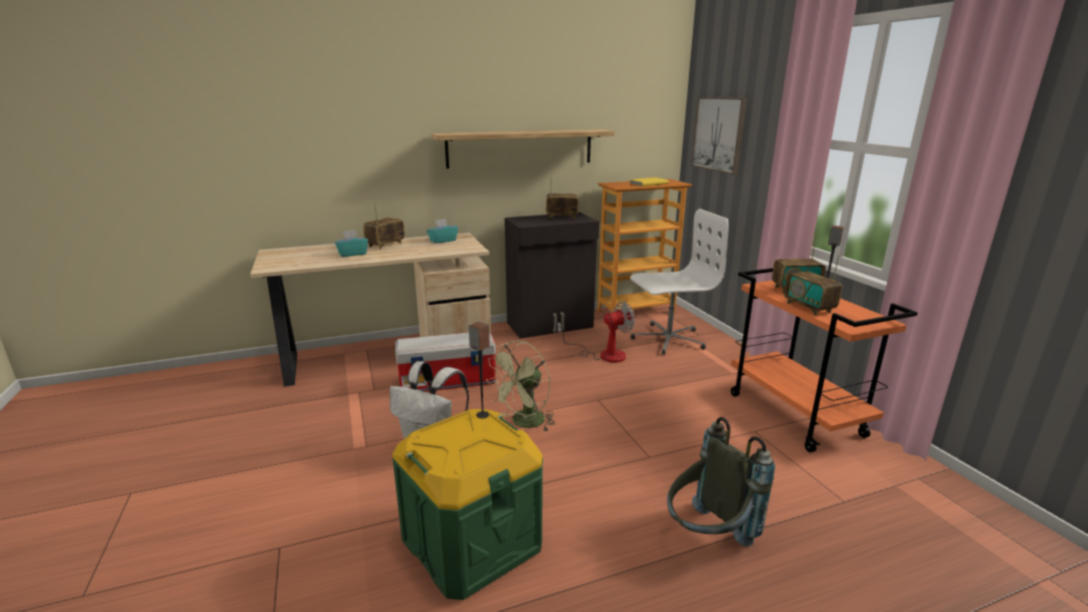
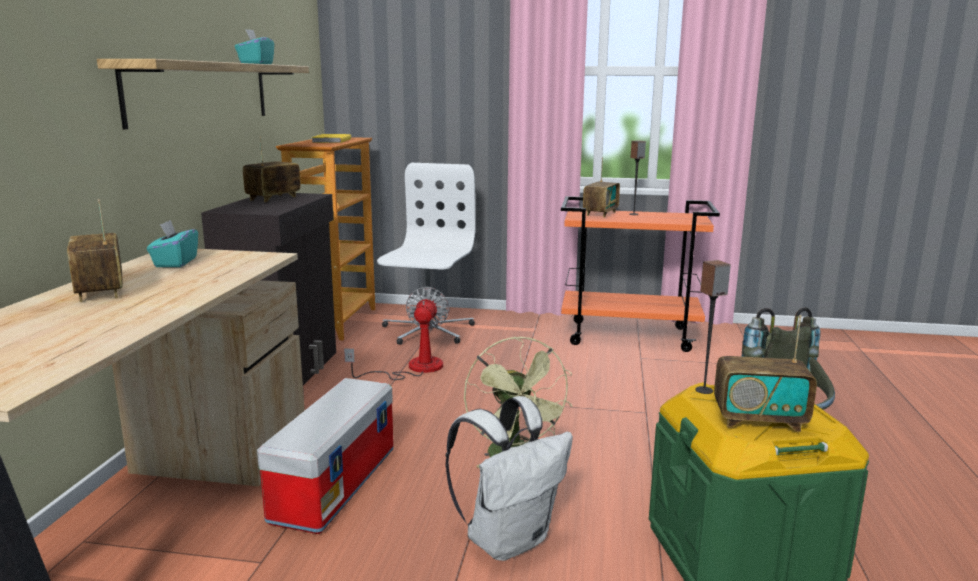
camera: 60 degrees left, 5 degrees down
turquoise tissue box [335,230,368,257] -> turquoise tissue box moved to [235,29,274,64]
picture [691,97,747,175] -> none
radio [784,255,842,316] -> radio moved to [714,315,817,432]

